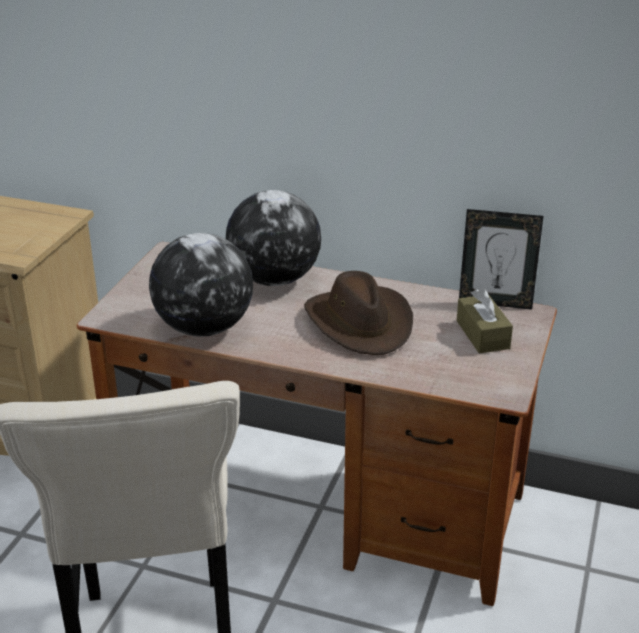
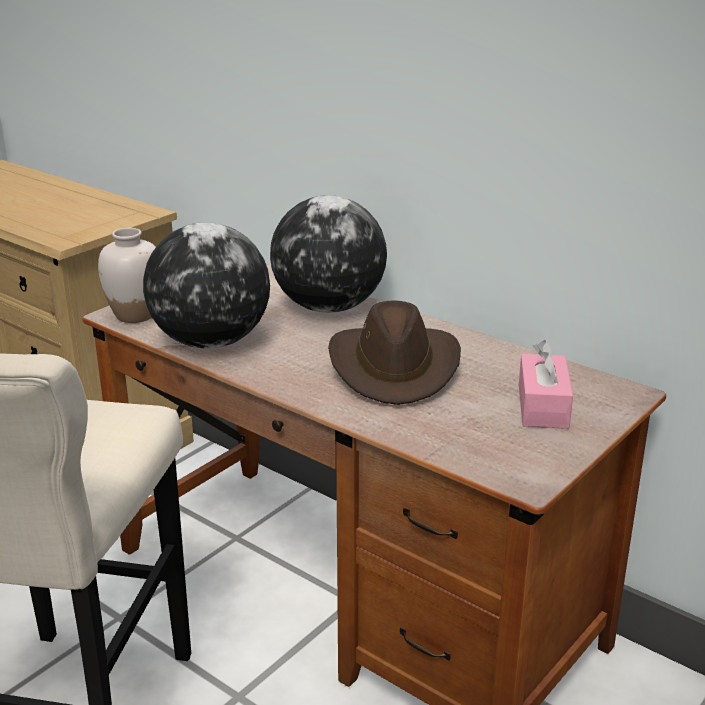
camera: 20 degrees right, 5 degrees down
brown tissue box [457,288,513,354] -> pink tissue box [519,340,573,429]
picture frame [459,209,544,310] -> none
none -> white vase [98,228,156,323]

